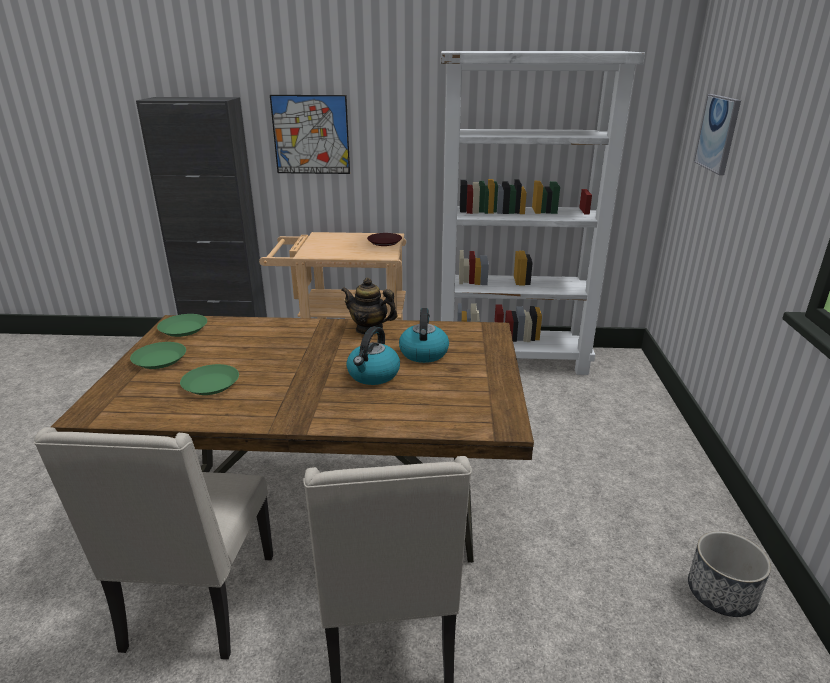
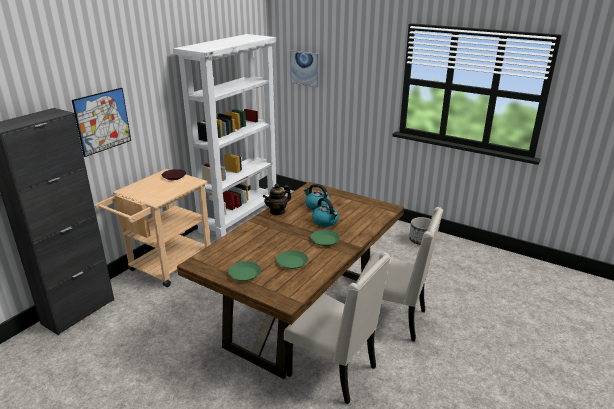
camera: 60 degrees left, 0 degrees up
green plate [157,314,207,337] -> green plate moved to [310,230,340,246]

